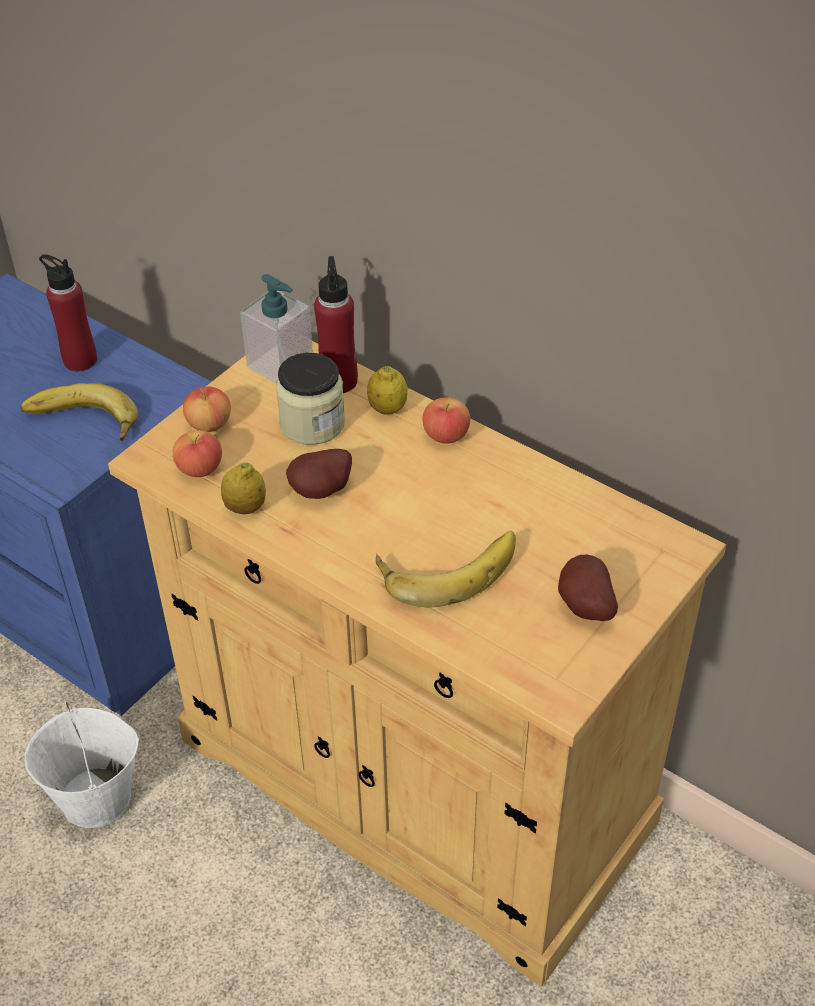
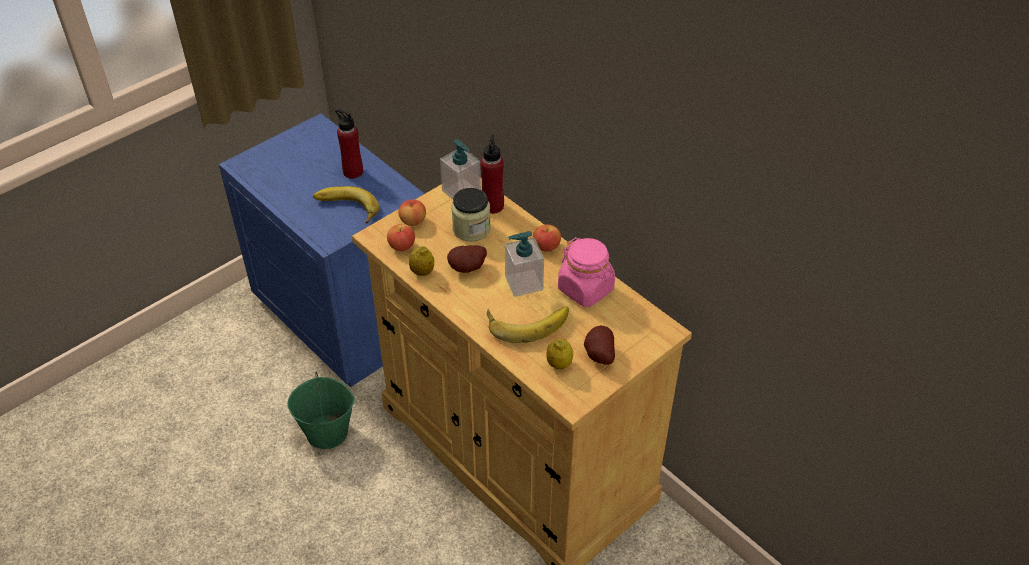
camera: 10 degrees right, 0 degrees up
white bucket [25,702,139,828] -> green bucket [287,372,355,449]
lemon [367,366,408,415] -> lemon moved to [546,339,573,369]
none -> soap dispenser [505,231,544,297]
none -> pink jar [558,237,615,307]

